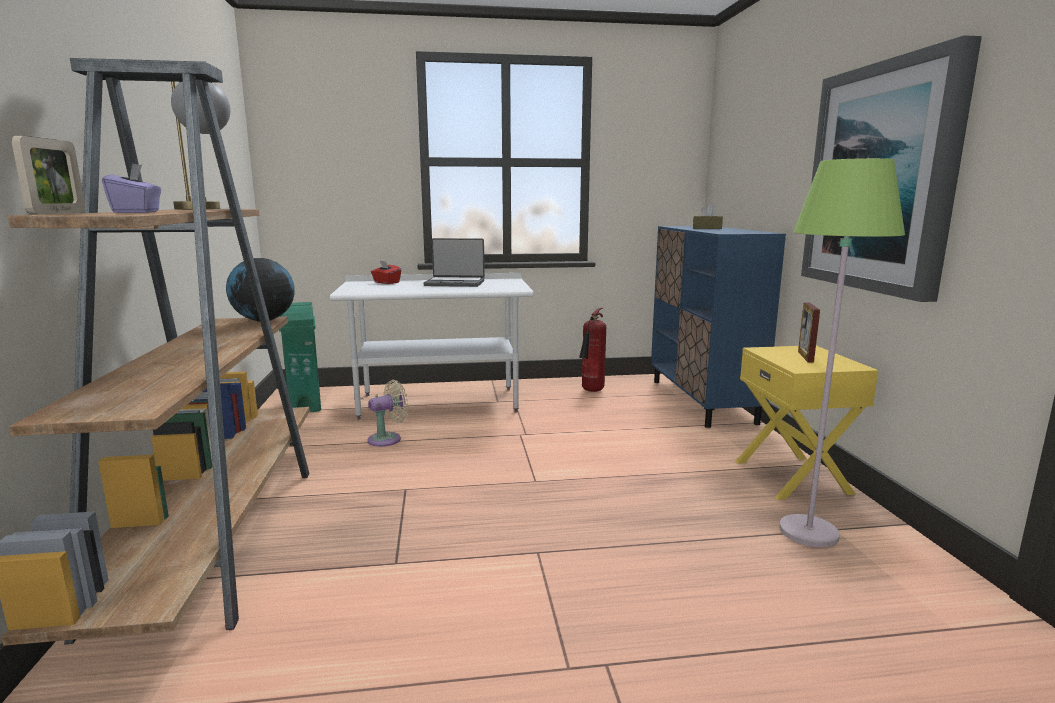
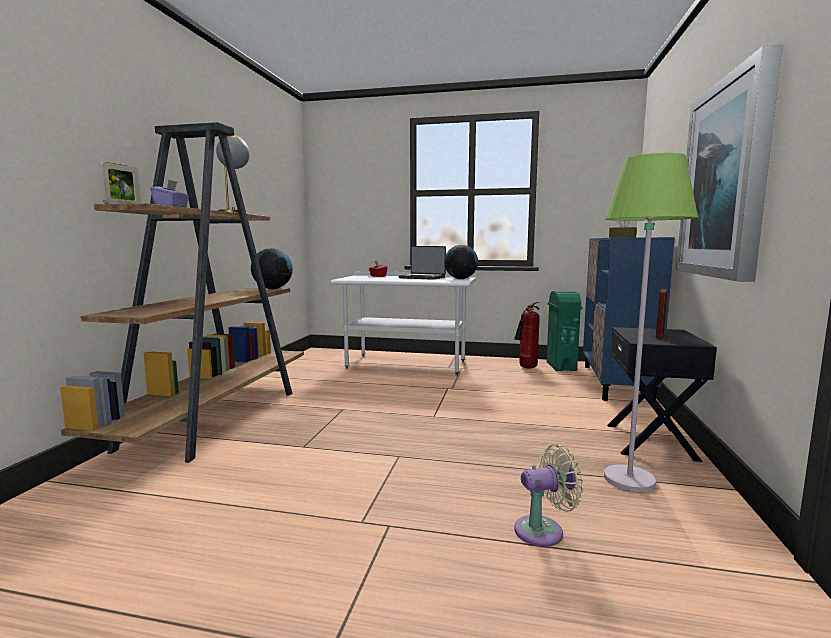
camera: 20 degrees right, 5 degrees down
green trash can [279,302,321,412] -> green trash can moved to [547,291,582,371]
beige fan [368,380,409,447] -> beige fan moved to [514,444,583,547]
yellow nightstand [735,346,878,500] -> black nightstand [607,327,717,462]
none -> globe [444,245,478,279]

